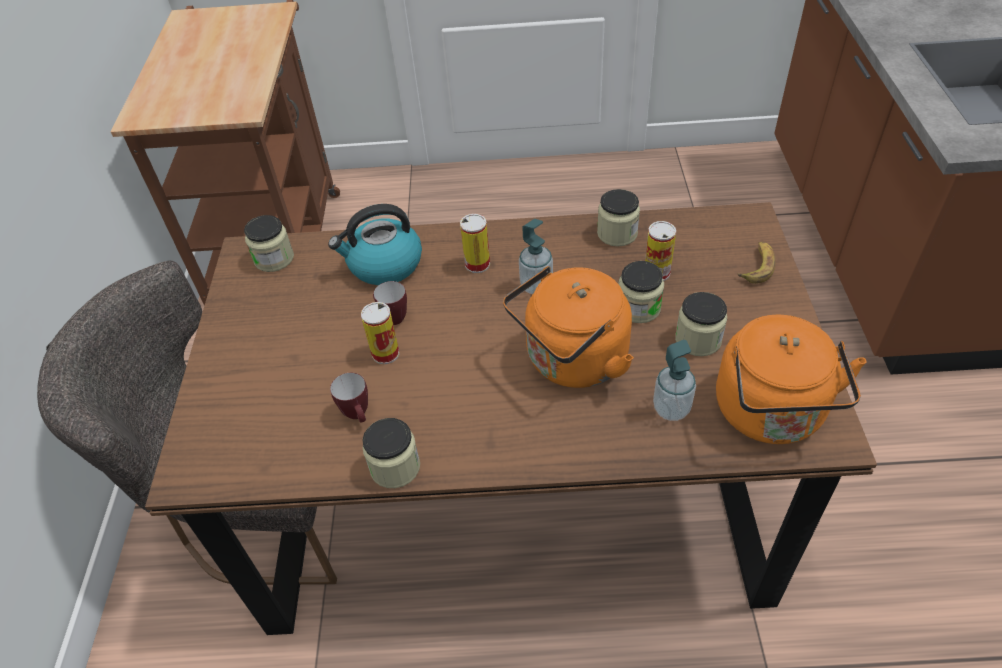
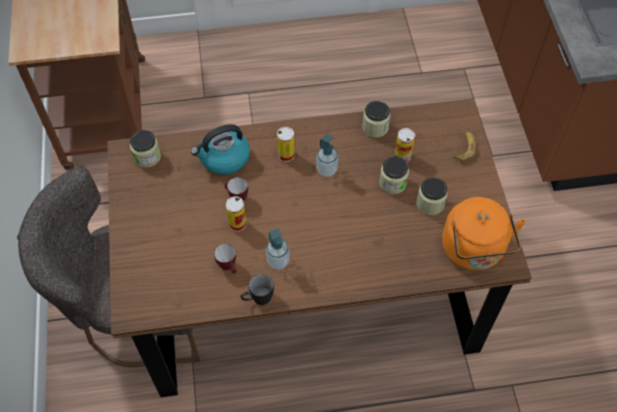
camera: 10 degrees left, 10 degrees up
jar [362,418,420,488] -> black mug [240,274,274,305]
orange kettle [503,266,634,388] -> none
soap dispenser [653,340,696,421] -> soap dispenser moved to [266,228,290,270]

